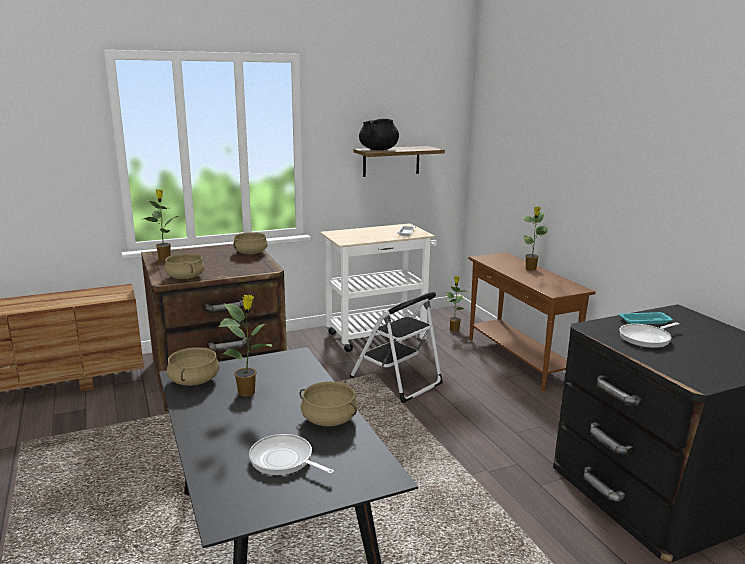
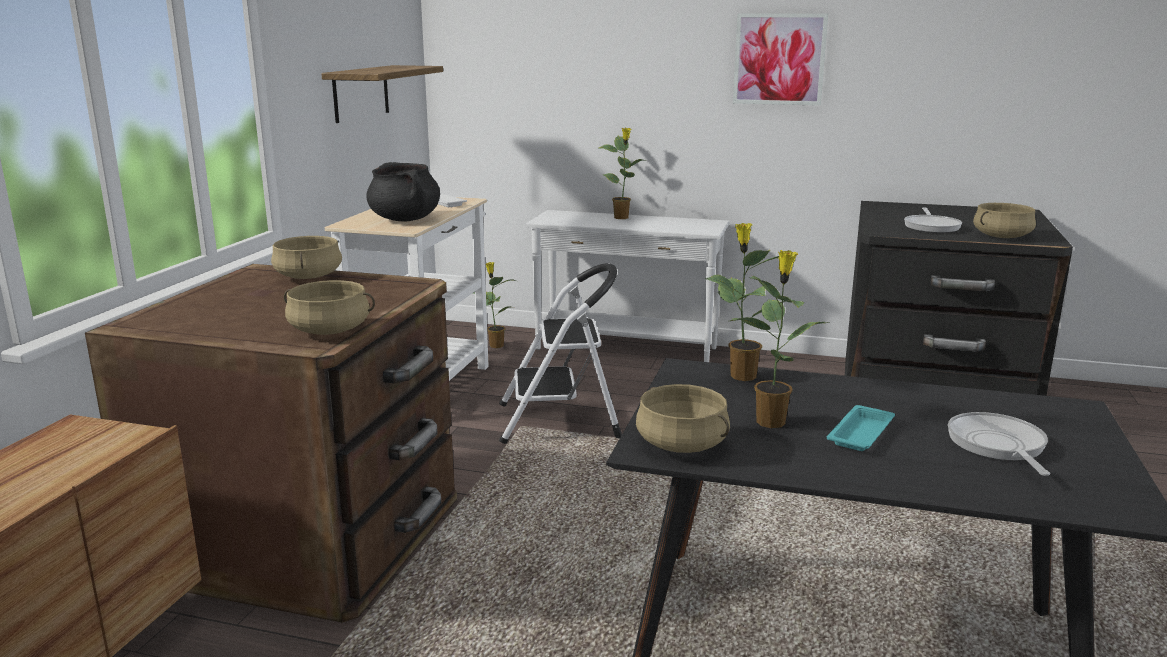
camera: 50 degrees left, 0 degrees up
potted plant [141,189,180,261] -> potted plant moved to [705,223,779,381]
frying pan [249,434,334,475] -> frying pan turned 105 degrees clockwise [948,412,1050,476]
beige cooking pot [299,381,358,427] -> beige cooking pot moved to [973,203,1036,238]
black cooking pot [359,118,399,150] -> black cooking pot moved to [366,162,440,222]
brown console table [469,252,596,392] -> white console table [525,210,729,362]
turquoise tray [618,312,673,324] -> turquoise tray moved to [827,405,895,451]
none -> picture [733,13,828,106]

